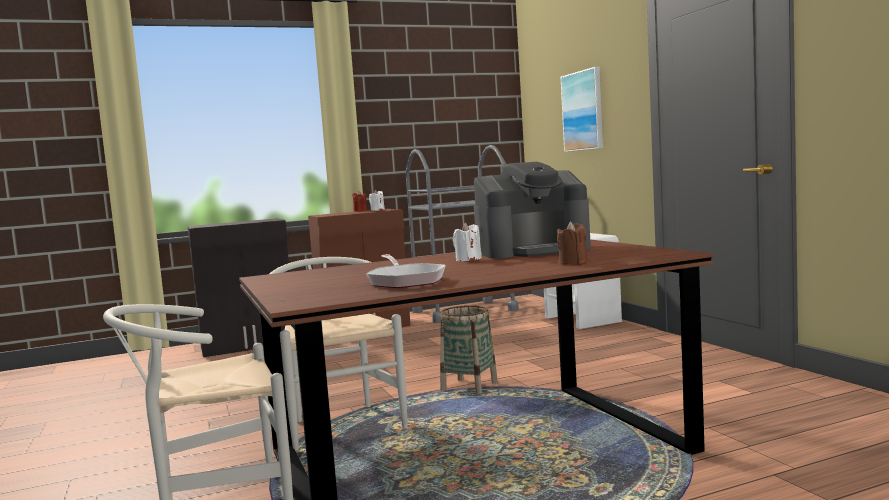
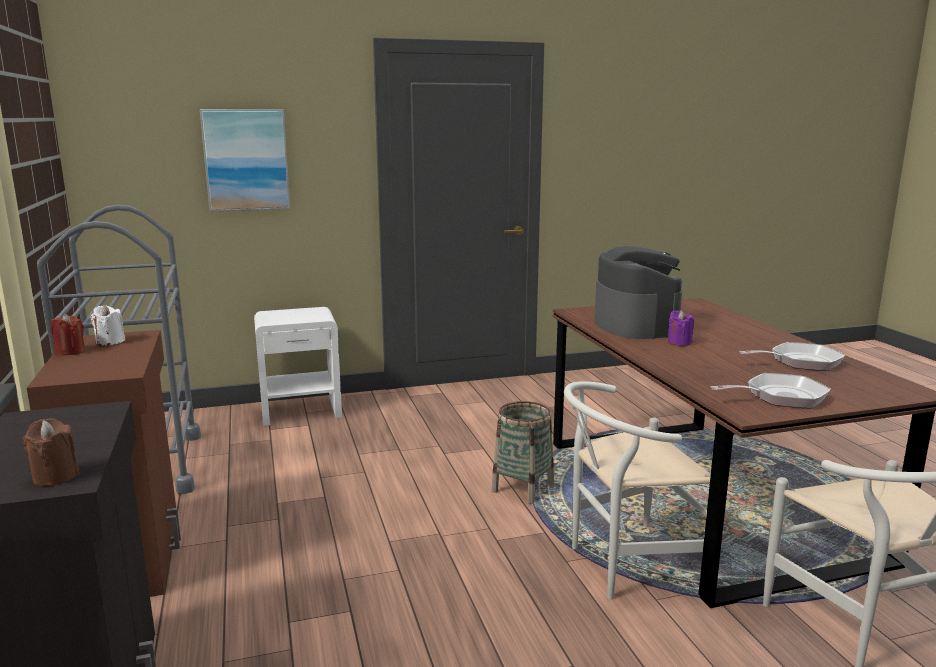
camera: 85 degrees left, 10 degrees up
white candle [453,223,482,261] -> purple candle [668,310,694,346]
brown candle [557,222,588,265] -> brown candle moved to [22,418,80,486]
none -> frying pan [711,373,831,409]

